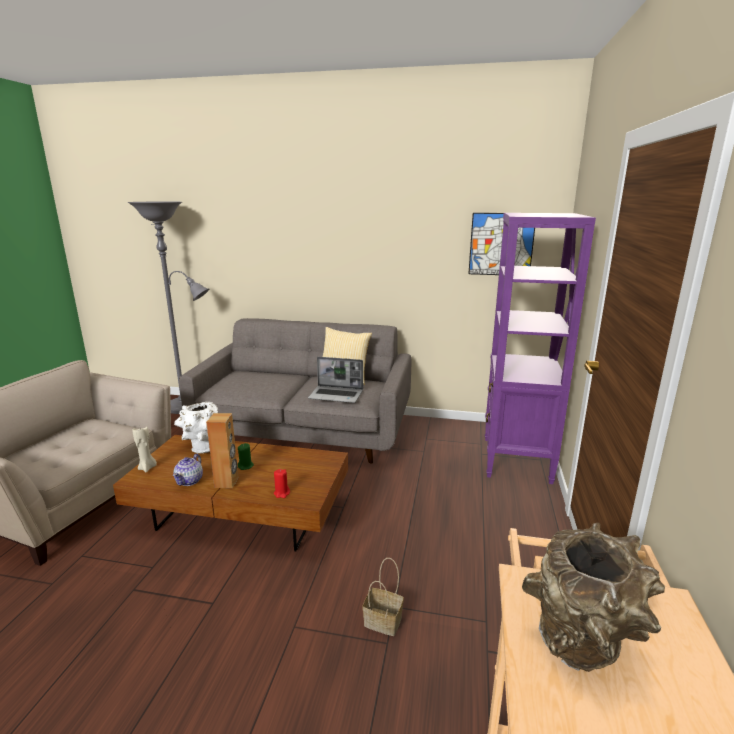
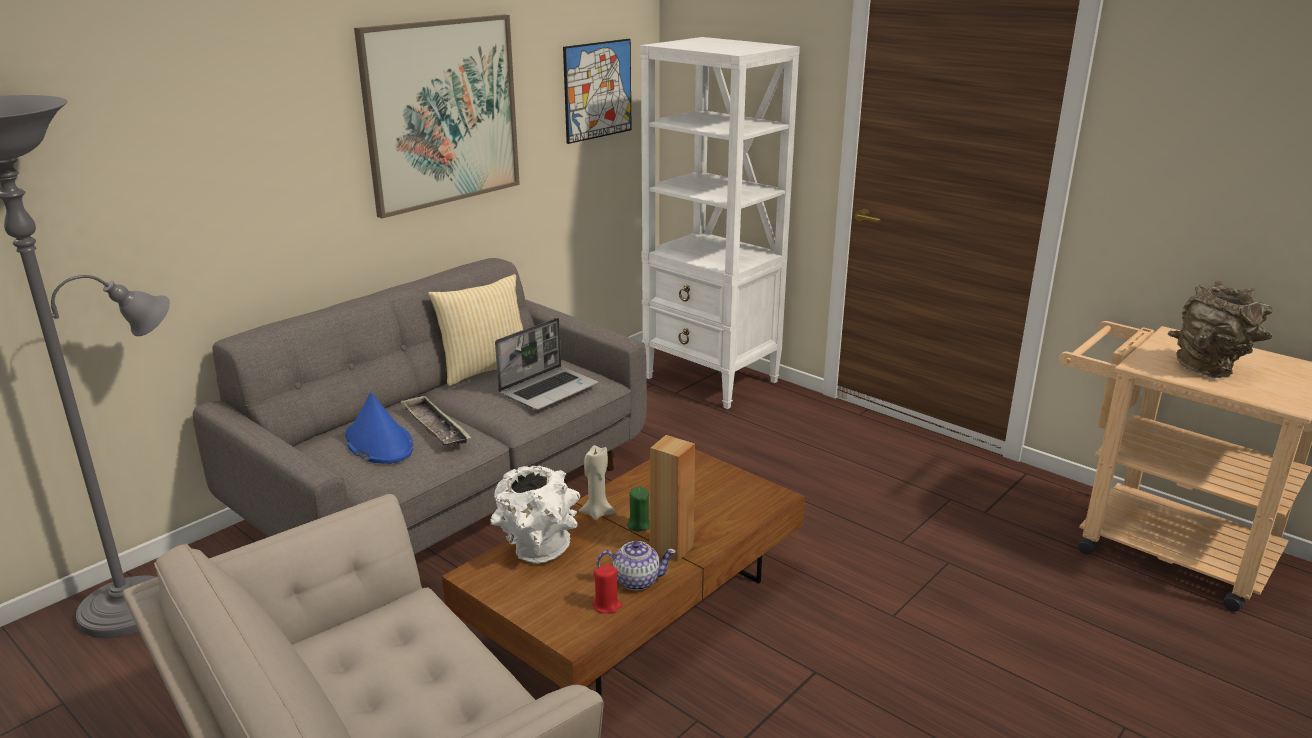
camera: 60 degrees left, 5 degrees up
beige candle [132,427,157,472] -> beige candle moved to [579,445,616,520]
teapot [173,454,203,486] -> teapot turned 45 degrees counterclockwise [597,541,676,590]
red candle [274,469,290,498] -> red candle moved to [592,564,623,614]
basket [362,558,404,636] -> none
purple bookcase [485,213,596,484] -> white bookcase [640,37,800,409]
none -> blue hat [345,392,413,464]
none -> picture [354,15,520,218]
none -> tray [400,395,471,446]

